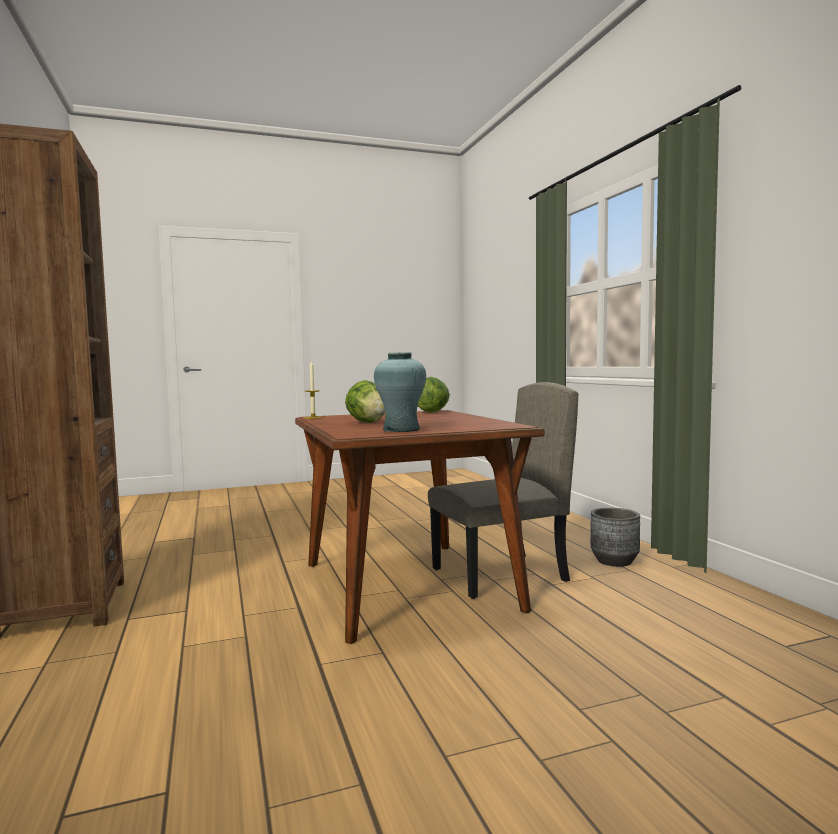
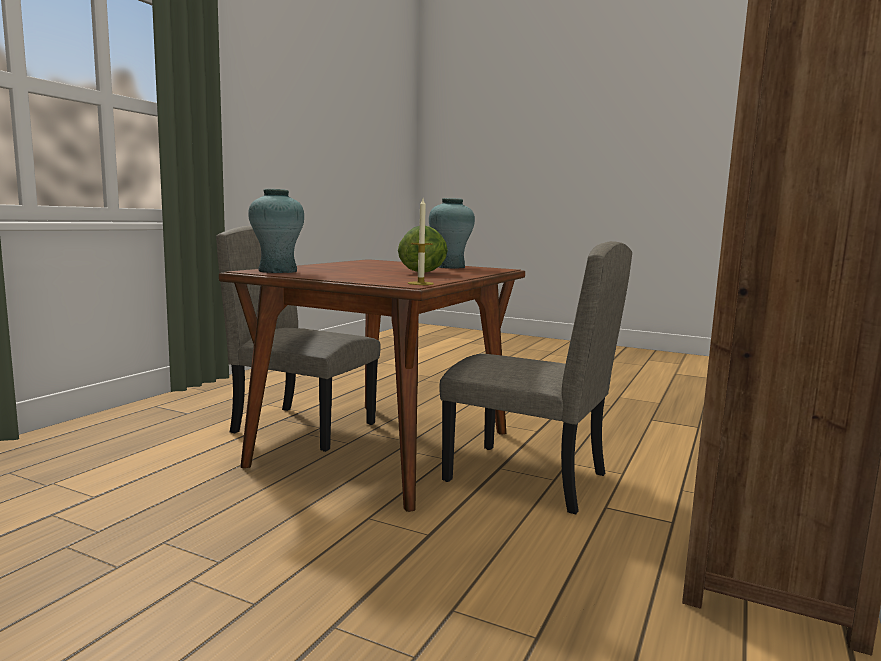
camera: 135 degrees left, 5 degrees up
lettuce [418,377,450,413] -> turquoise vase [248,189,304,273]
grey planter [590,508,640,567] -> none
none -> beige chair [439,241,632,514]

